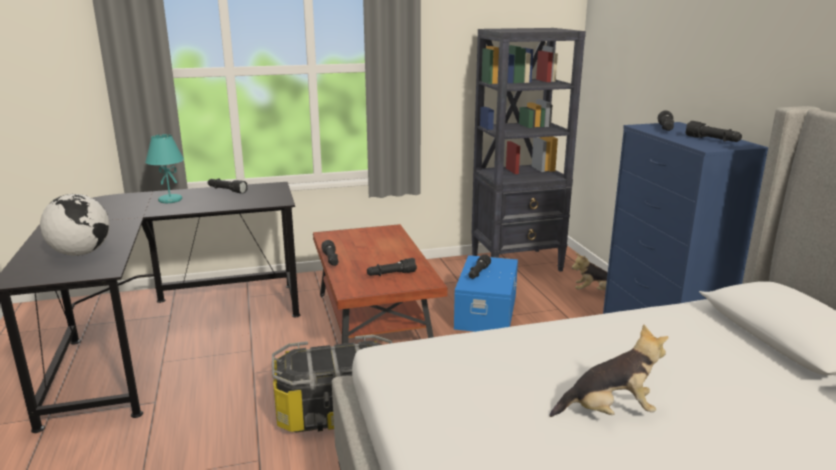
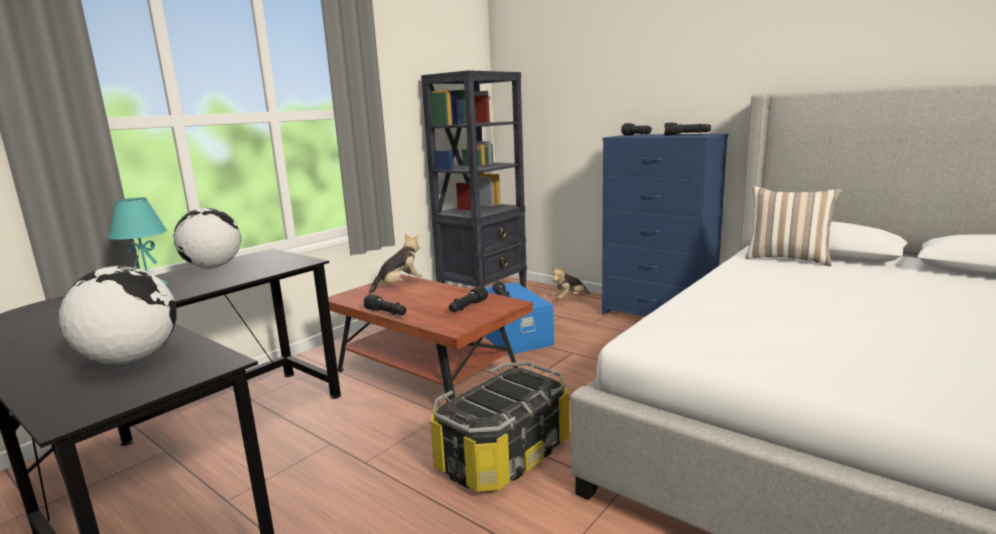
camera: 35 degrees left, 5 degrees down
black flashlight [208,178,248,194] -> globe [174,208,241,269]
plush toy [549,324,669,417] -> plush toy moved to [369,234,422,294]
none -> pillow [746,186,842,266]

